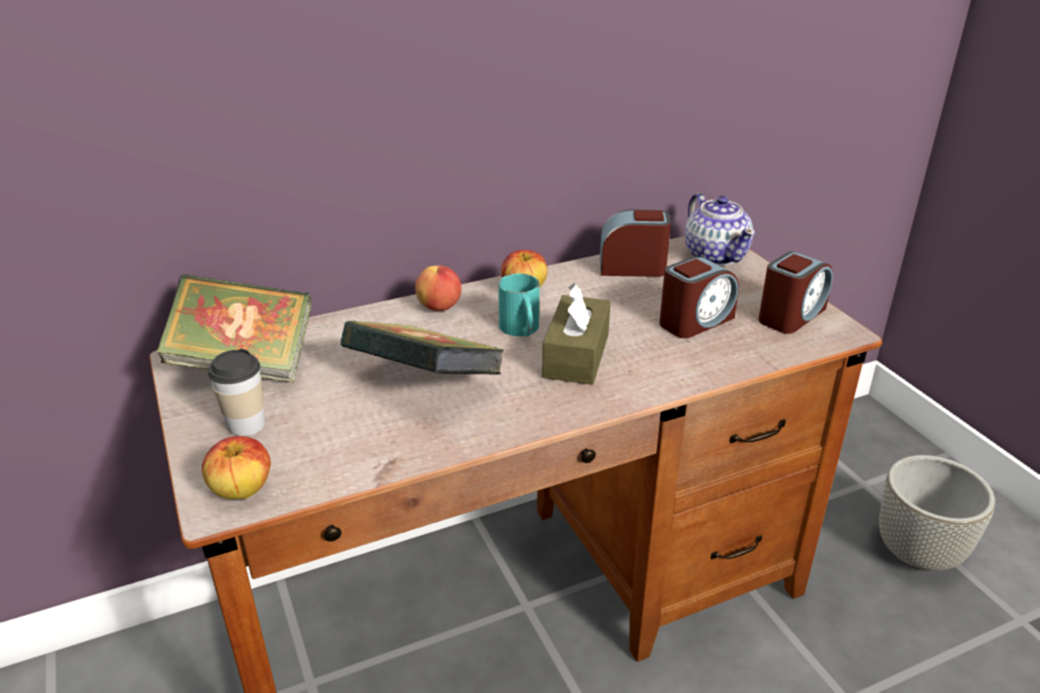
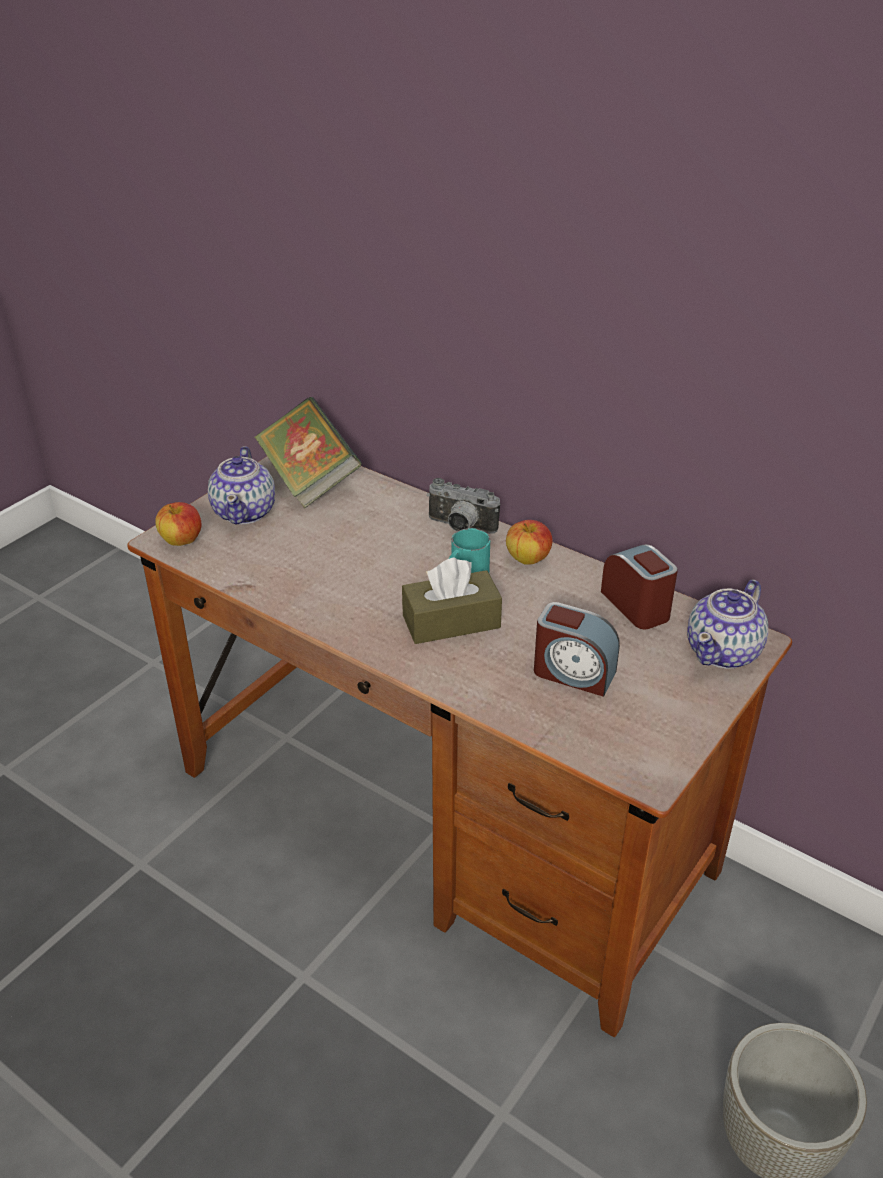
camera: 60 degrees right, 5 degrees up
cup [208,349,265,436] -> teapot [208,446,275,525]
book [341,320,505,374] -> none
apple [415,265,462,311] -> camera [427,478,500,534]
alarm clock [759,251,833,334] -> none

